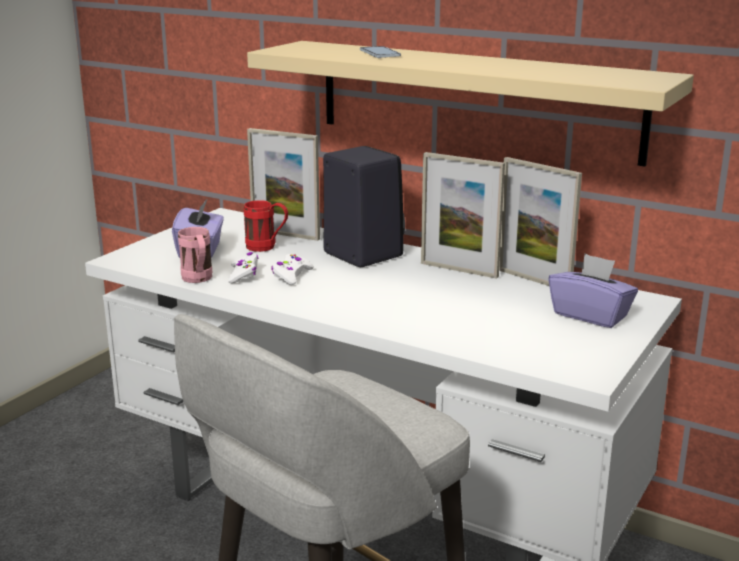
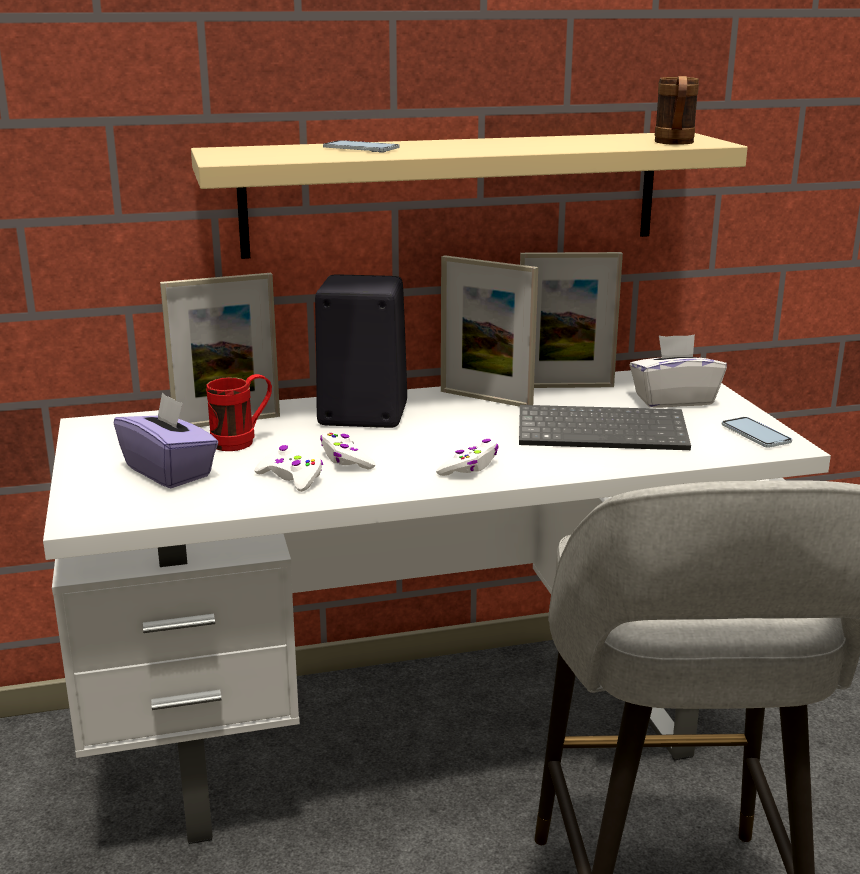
camera: 45 degrees left, 0 degrees up
pink mug [178,227,213,283] -> none
picture frame [421,152,505,279] -> picture frame turned 45 degrees clockwise [441,255,538,407]
purple tissue box [548,254,638,328] -> white tissue box [630,334,727,408]
none -> white game controller [436,439,499,476]
none -> keyboard [519,405,691,450]
none -> brown mug [655,76,699,145]
none -> phone [722,417,792,448]

